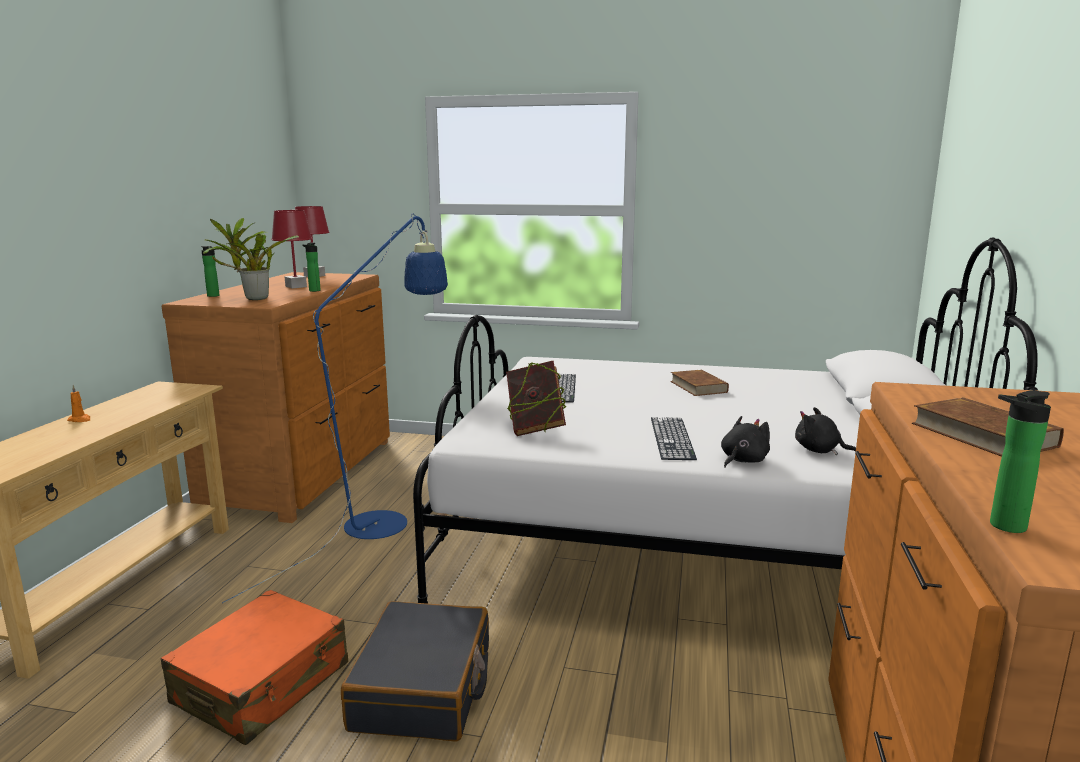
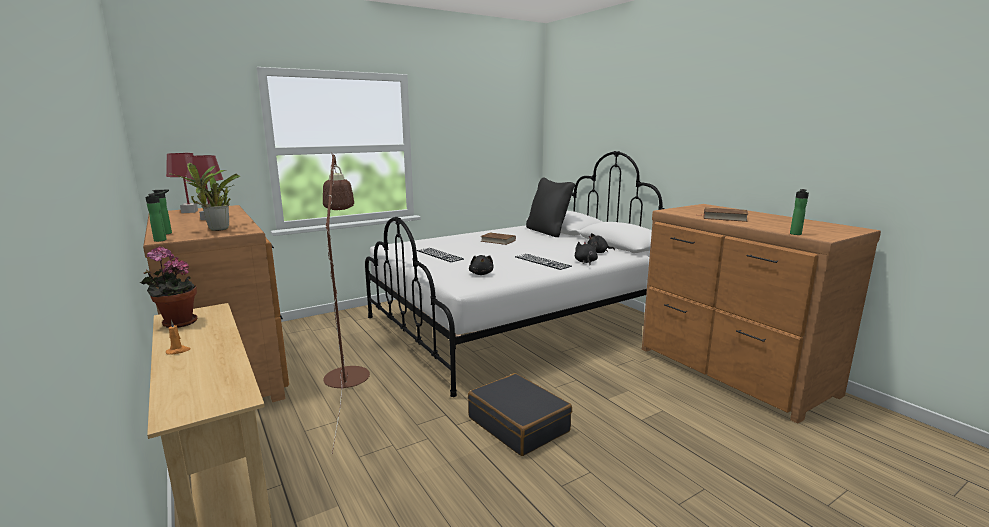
camera: 45 degrees left, 0 degrees up
orange suitcase [161,590,348,745] -> none
blue floor lamp [222,213,448,603] -> brown floor lamp [323,153,370,454]
bottle [303,242,321,292] -> bottle moved to [145,193,167,242]
book [506,361,567,436] -> black plush toy [469,255,494,275]
none -> potted plant [140,246,198,328]
none -> black pillow [526,177,575,237]

